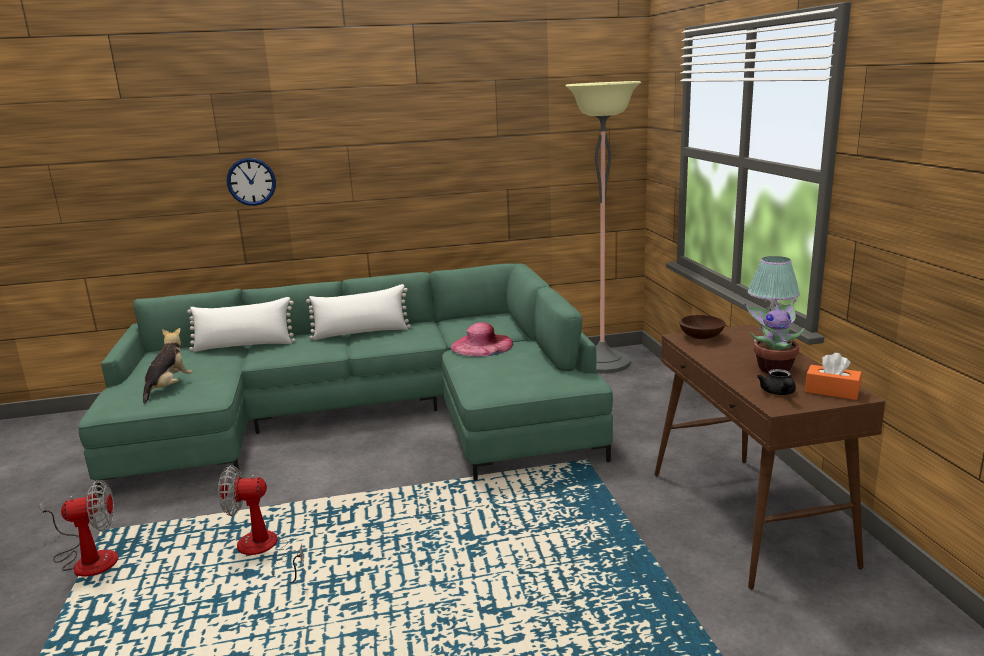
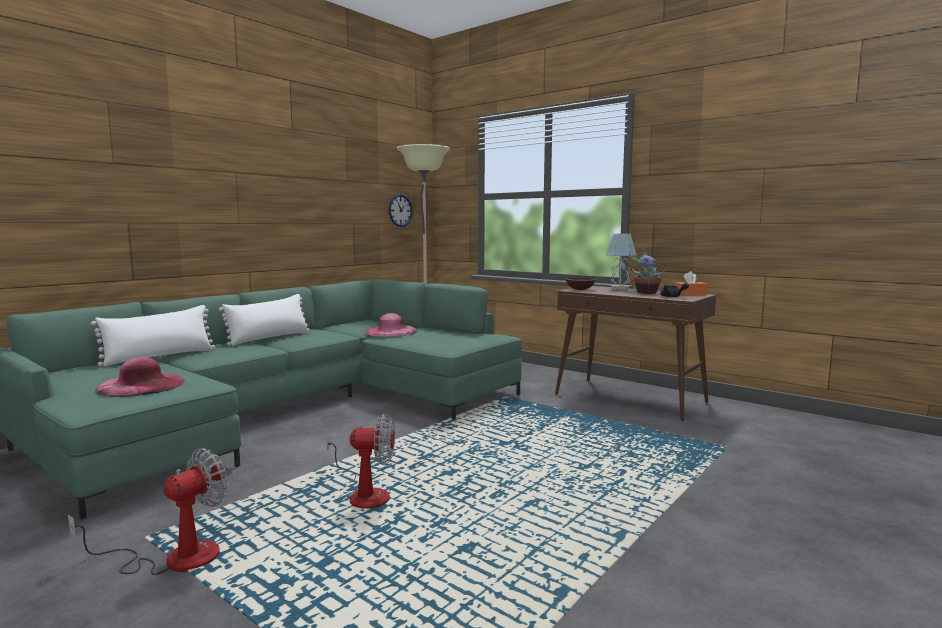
camera: 40 degrees left, 10 degrees down
plush toy [143,328,193,404] -> pink hat [95,357,185,397]
fan [218,465,304,583] -> fan turned 135 degrees counterclockwise [327,414,395,509]
wall clock [227,158,276,206] -> wall clock moved to [388,194,413,227]

